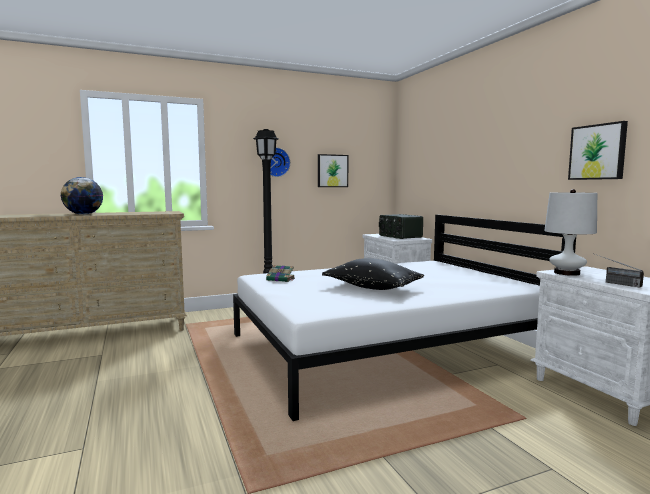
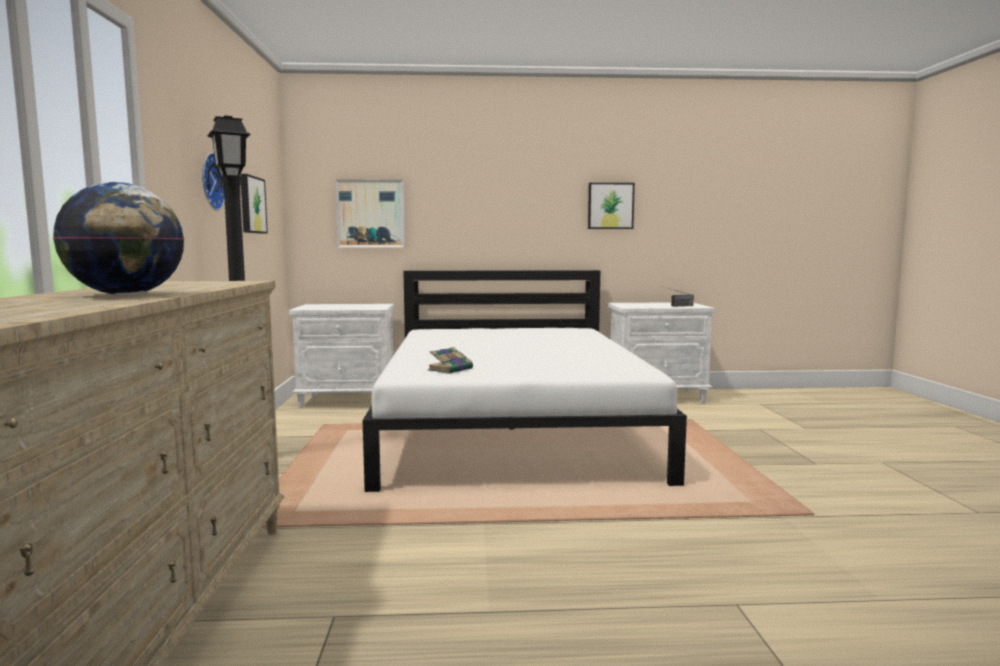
camera: 70 degrees left, 0 degrees up
black pillow [322,258,424,290] -> none
radio [379,214,423,239] -> none
white table lamp [544,189,597,276] -> none
none -> picture [335,179,405,248]

